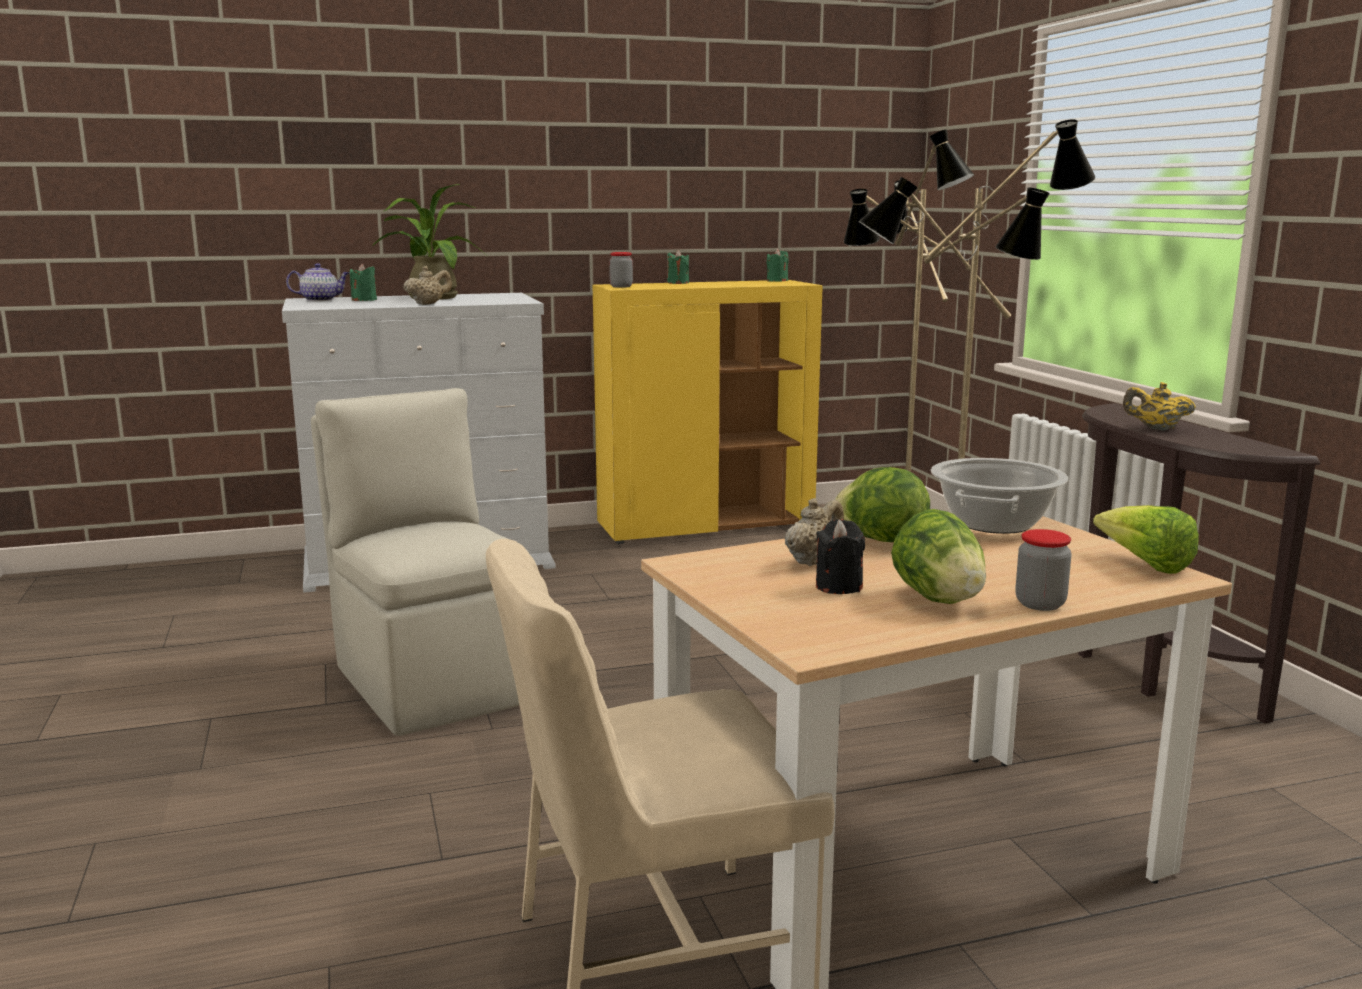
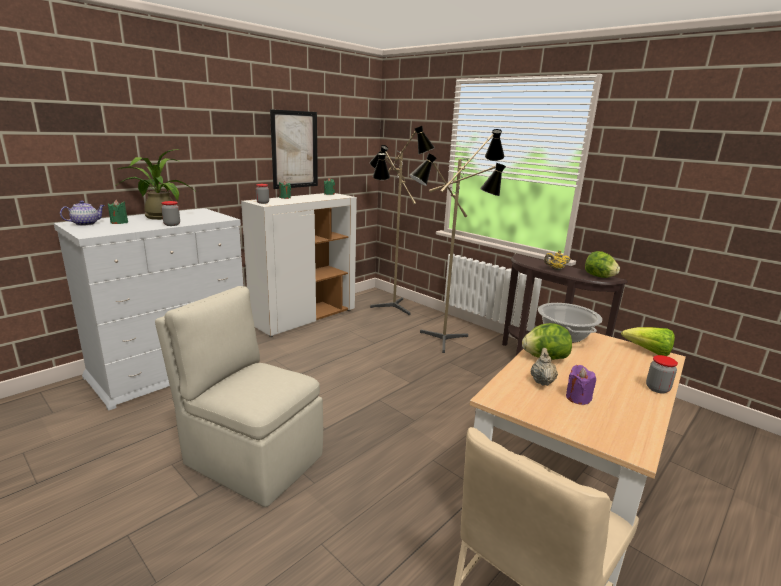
camera: 30 degrees left, 5 degrees up
beige teapot [403,266,452,305] -> jar [161,201,180,226]
yellow cabinet [593,280,823,544] -> white cabinet [241,193,357,337]
black candle [816,519,865,594] -> purple candle [566,365,596,405]
lettuce [891,509,986,604] -> lettuce moved to [585,251,620,278]
none -> picture [270,109,318,189]

